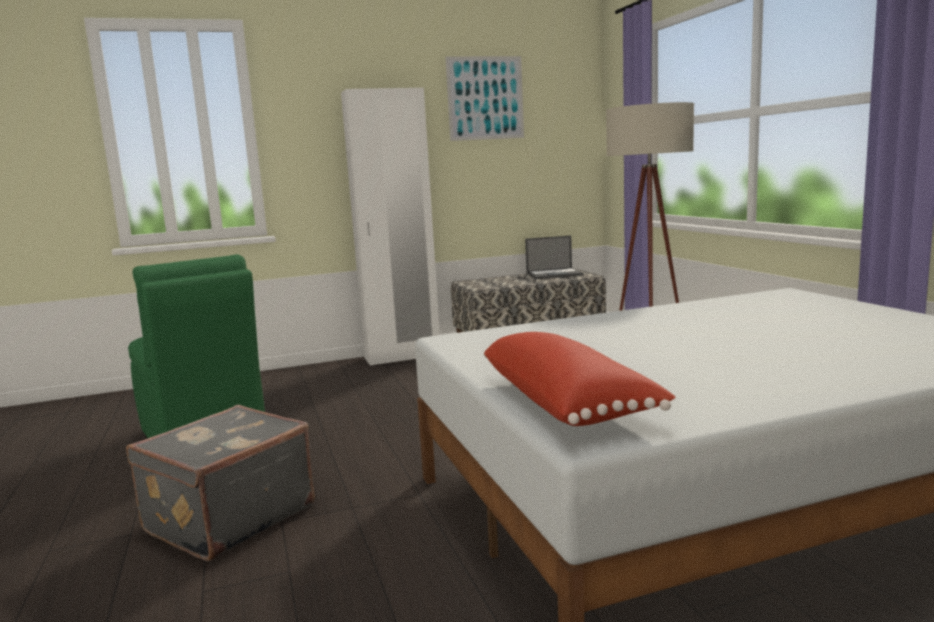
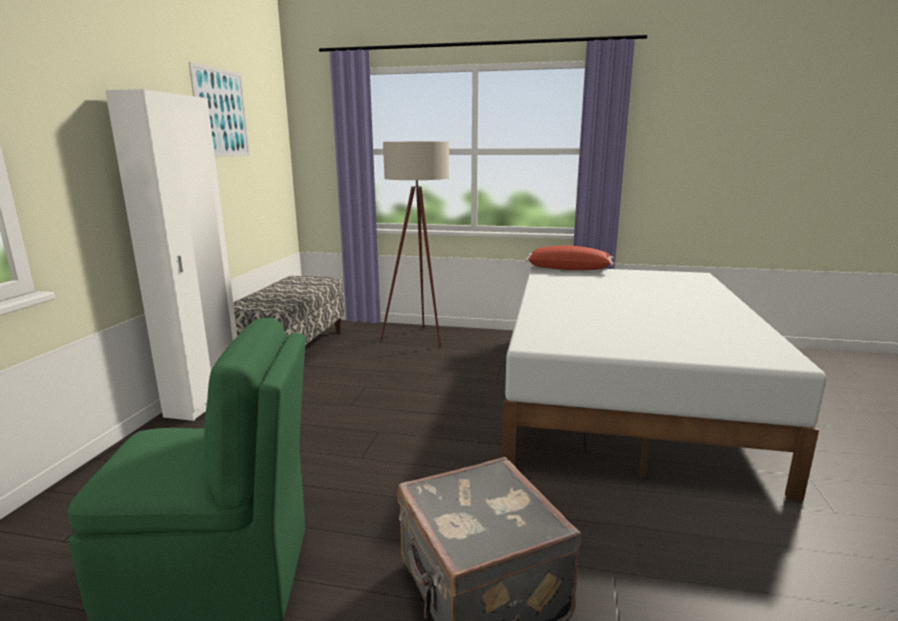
camera: 60 degrees left, 5 degrees up
red pillow [484,332,675,426] -> red pillow moved to [525,246,614,270]
laptop [525,235,584,279] -> none

